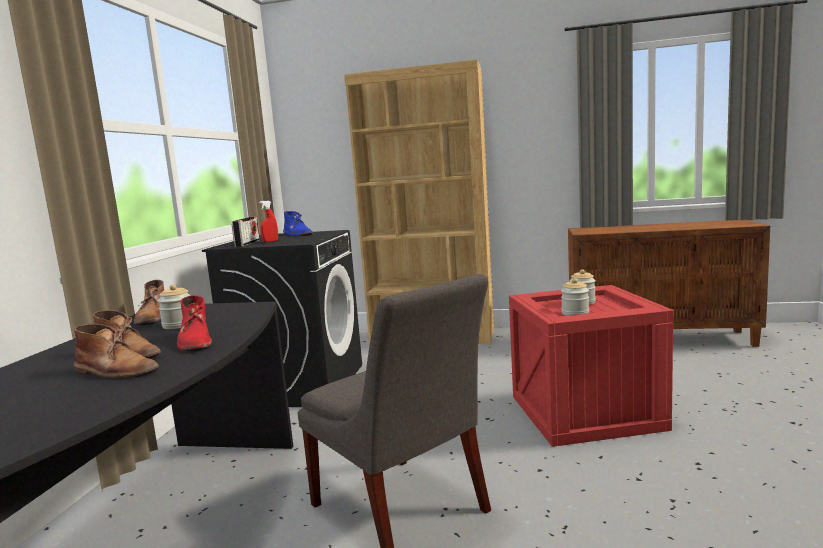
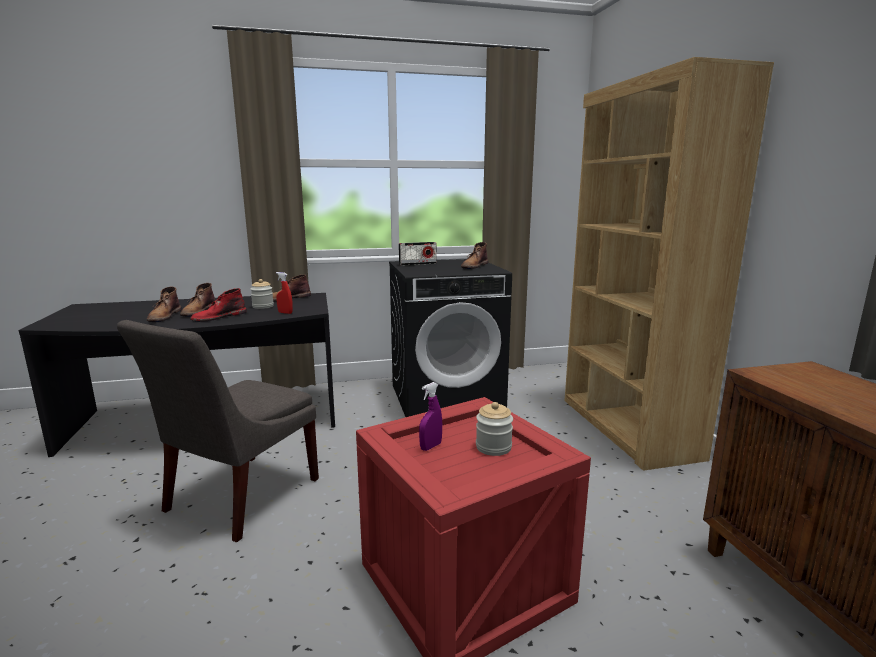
camera: 65 degrees right, 5 degrees up
red spray bottle [259,201,278,242] -> red spray bottle moved to [276,272,293,314]
blue boot [283,211,313,236] -> brown boot [461,242,488,269]
jar [561,278,589,316] -> purple spray bottle [419,382,442,451]

